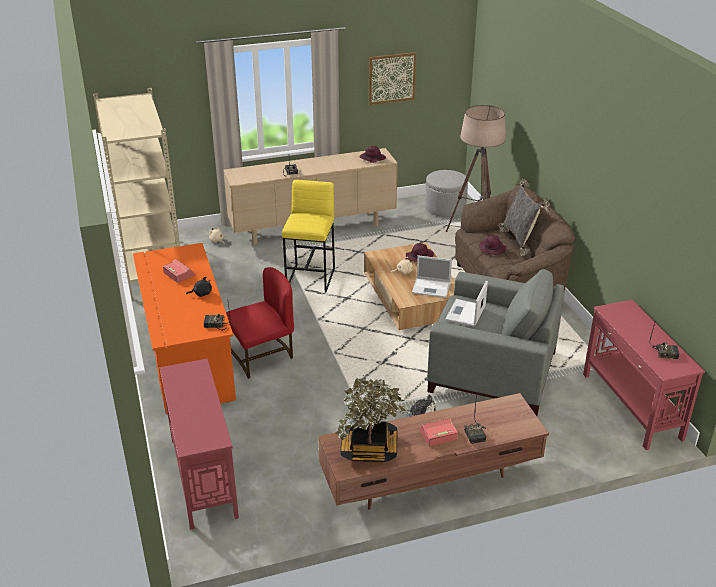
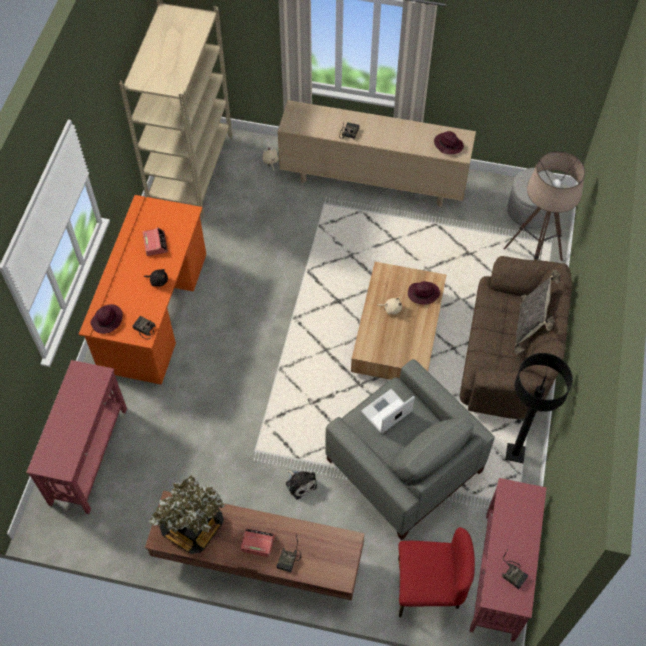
camera: 30 degrees right, 25 degrees up
red chair [226,267,294,379] -> red chair moved to [398,527,475,617]
yellow stool [282,180,335,293] -> none
picture [369,52,417,105] -> none
laptop [412,255,452,298] -> none
purple hat [479,235,506,255] -> purple hat moved to [90,304,123,334]
none -> black floor lamp [505,353,573,463]

